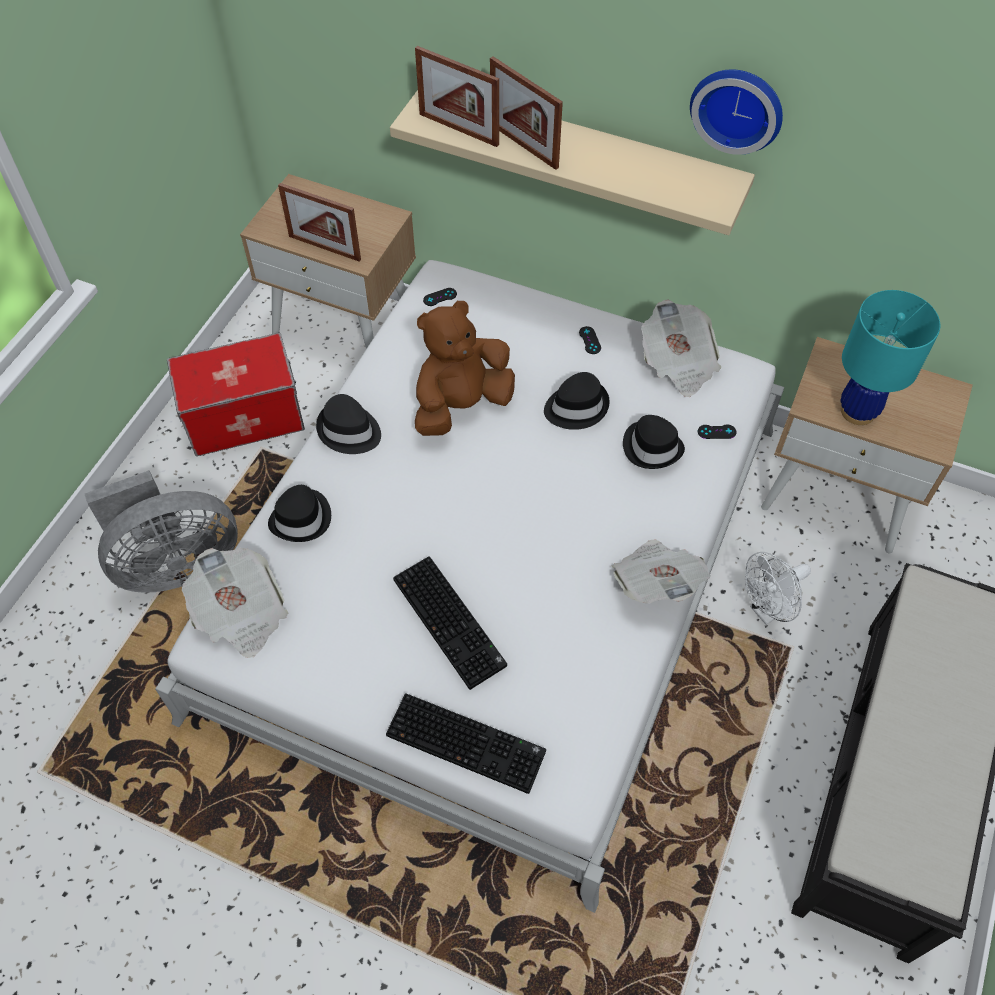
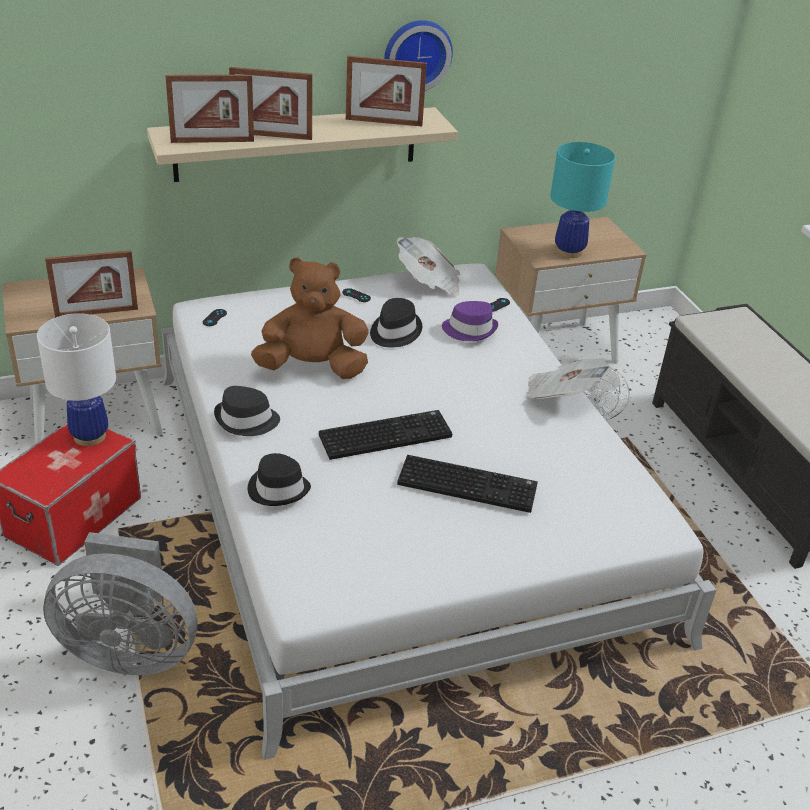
camera: 45 degrees left, 20 degrees down
grey fan [85,470,238,593] -> grey fan turned 75 degrees clockwise [43,532,197,675]
newspaper [182,548,288,658] -> none
keyboard [386,693,546,794] -> keyboard moved to [319,410,452,460]
brown plush toy [415,301,515,436] -> brown plush toy turned 75 degrees clockwise [251,257,369,379]
black hat [623,415,685,469] -> purple hat [442,301,498,341]
none -> white table lamp [37,313,116,446]
none -> picture frame [346,56,427,126]

